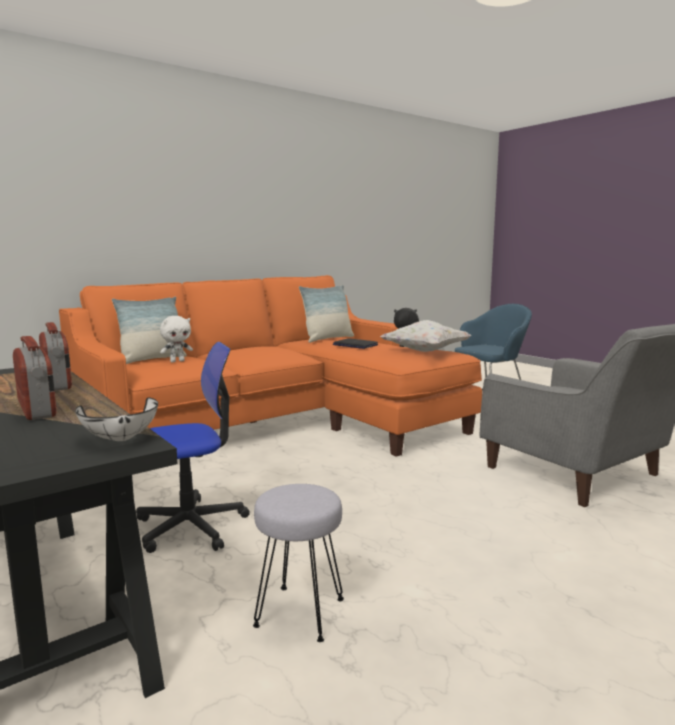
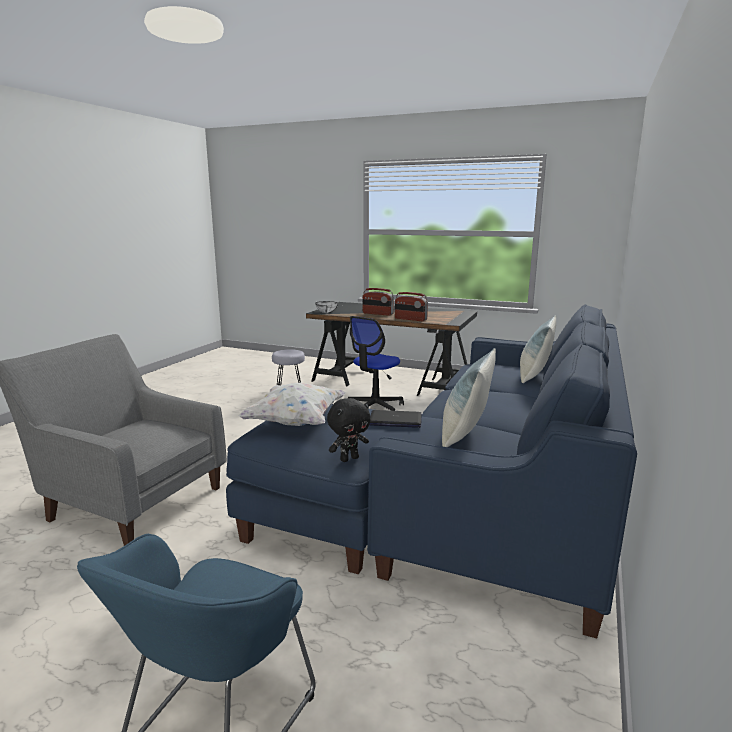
camera: 150 degrees right, 5 degrees up
orange sofa [59,275,482,457] -> blue sofa [226,304,637,638]
white plush toy [160,316,193,362] -> none

